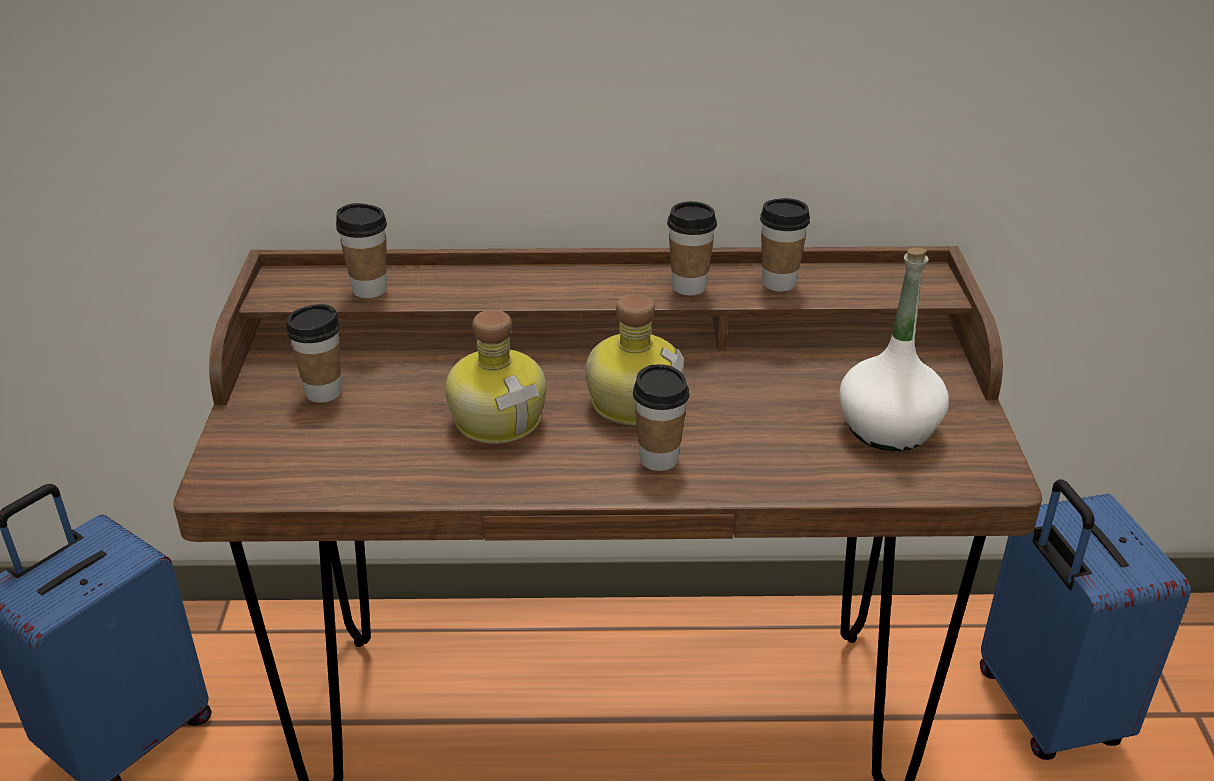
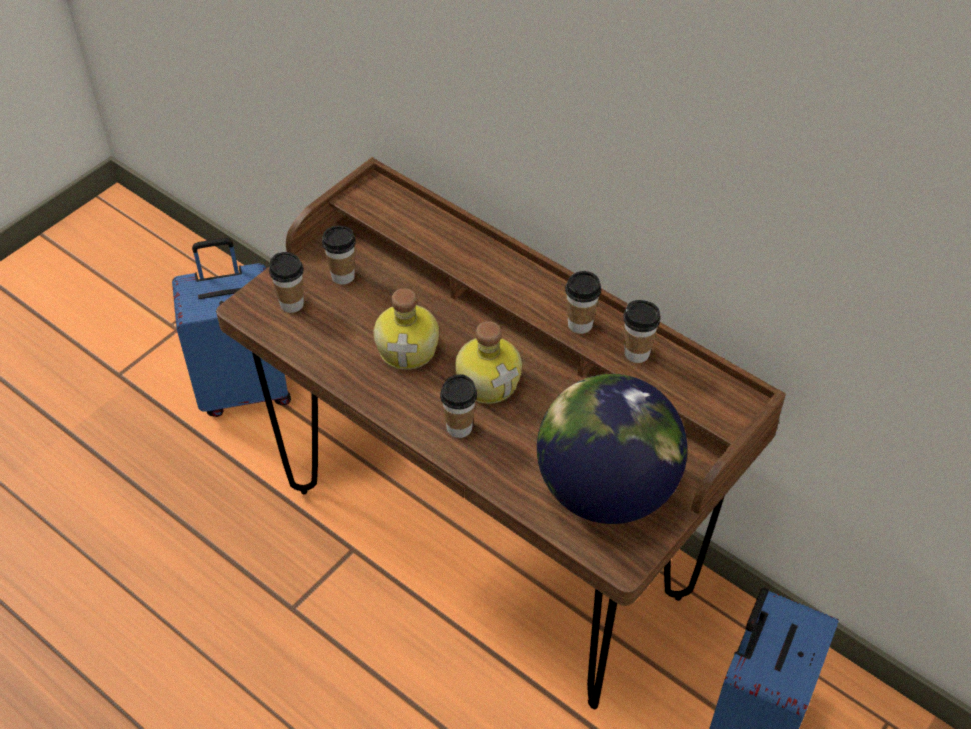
camera: 40 degrees right, 15 degrees up
cup [336,203,387,298] -> cup moved to [269,252,304,313]
white bottle [839,247,949,451] -> globe [537,374,687,524]

